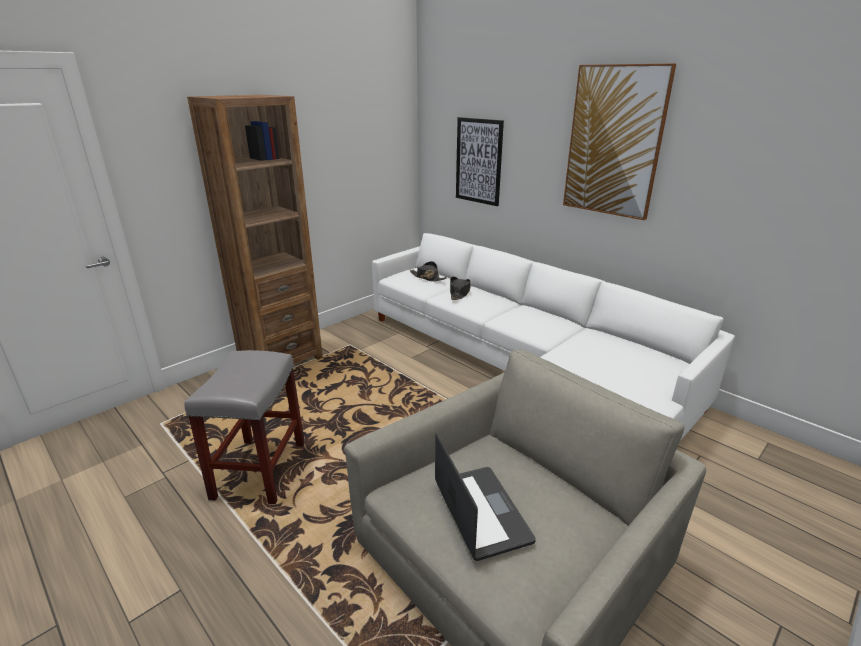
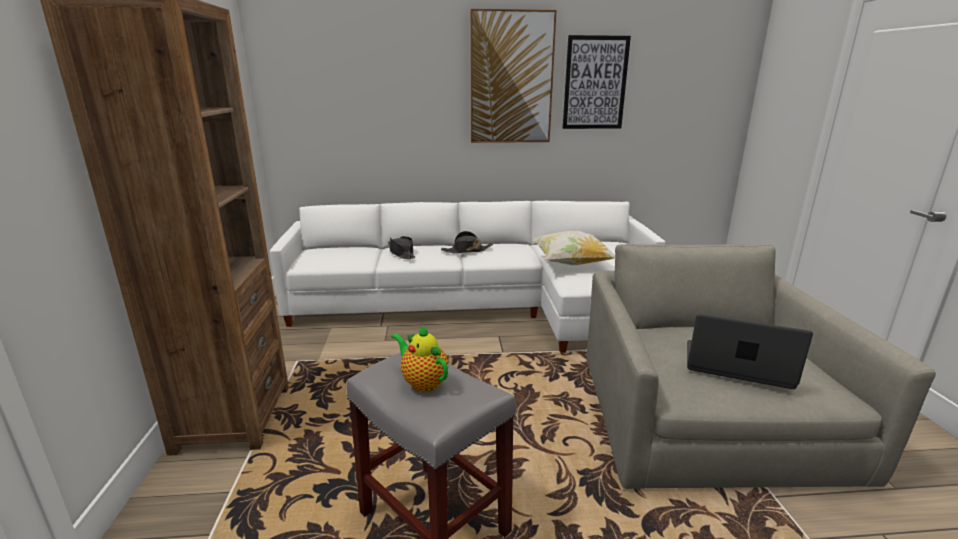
camera: 50 degrees left, 5 degrees down
black hat [410,261,447,282] -> black hat moved to [441,231,493,254]
picture [456,117,504,206] -> picture moved to [563,35,631,129]
none -> teapot [391,325,448,392]
none -> pillow [533,231,615,265]

